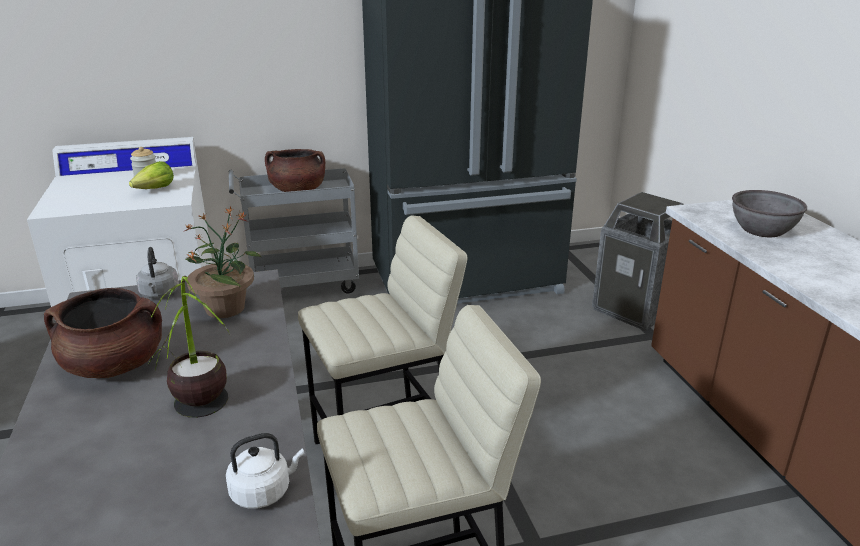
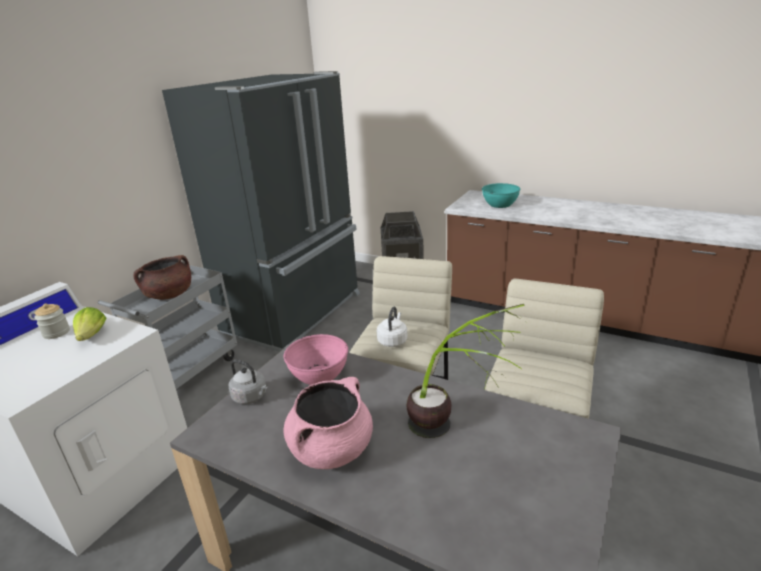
camera: 45 degrees left, 0 degrees up
brown cooking pot [44,288,162,378] -> pink cooking pot [283,377,373,469]
potted plant [185,206,262,318] -> pink bowl [284,334,348,385]
white kettle [226,433,305,509] -> white kettle moved to [377,307,407,347]
grey bowl [732,190,807,237] -> turquoise bowl [482,183,521,208]

